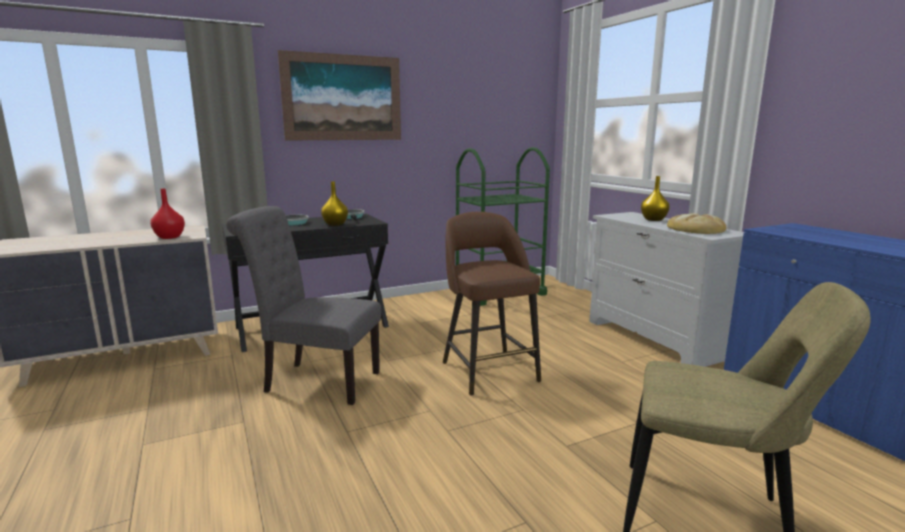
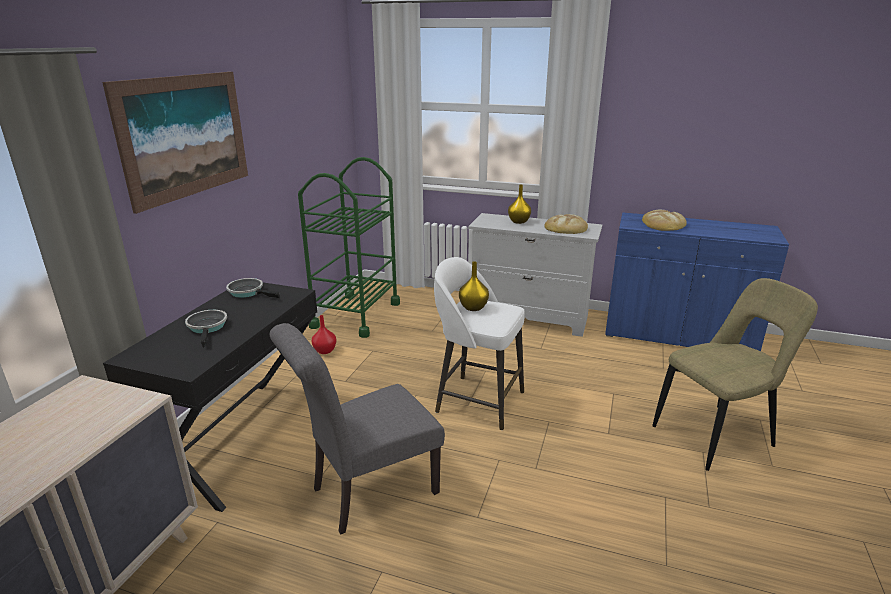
camera: 45 degrees left, 10 degrees up
red vase [150,188,185,239] -> red vase moved to [312,315,336,354]
yellow vase [321,181,348,226] -> yellow vase moved to [459,261,489,311]
brown stool [443,212,541,396] -> white stool [434,257,525,430]
none -> bread [642,209,687,231]

